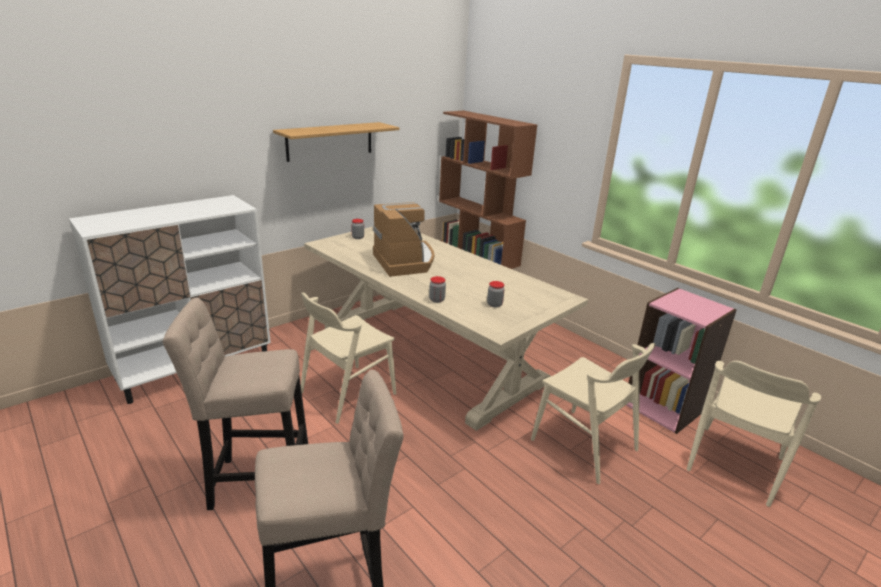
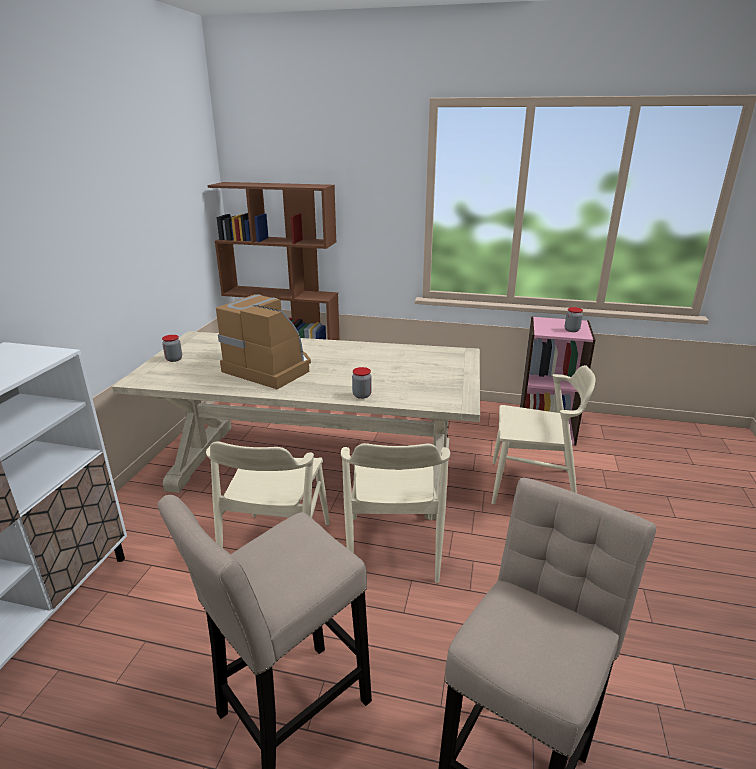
camera: 35 degrees left, 0 degrees up
shelf [273,122,399,162] -> none
jar [487,281,505,308] -> jar moved to [565,307,583,332]
beige chair [687,361,821,507] -> beige chair moved to [341,443,450,583]

